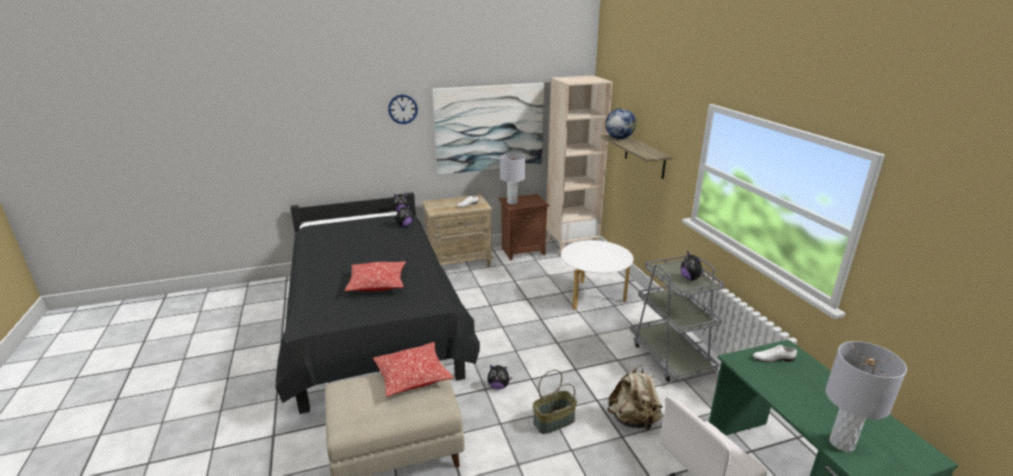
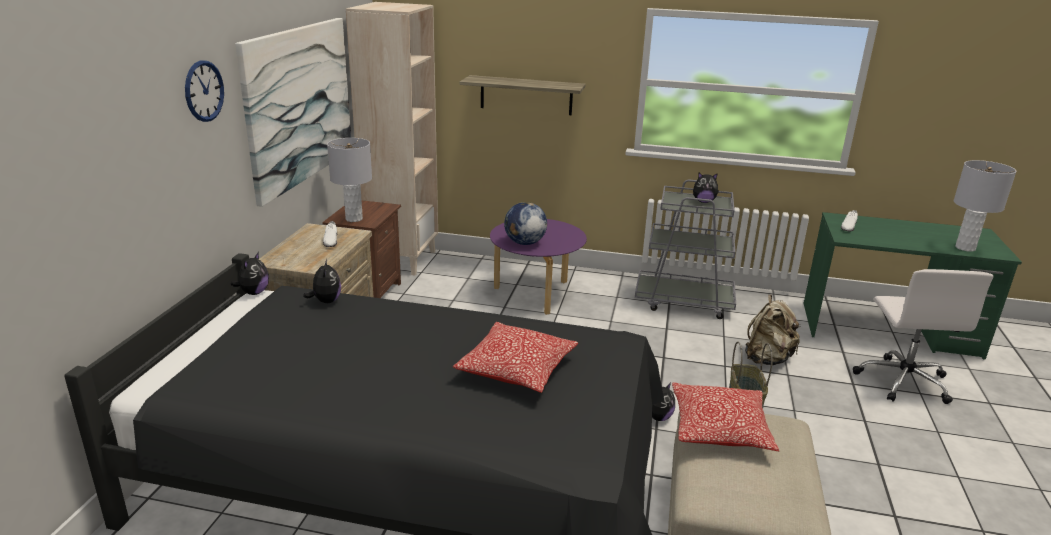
camera: 60 degrees left, 0 degrees up
white coffee table [561,240,633,310] -> purple coffee table [490,219,587,315]
globe [605,108,636,139] -> globe moved to [504,202,547,245]

